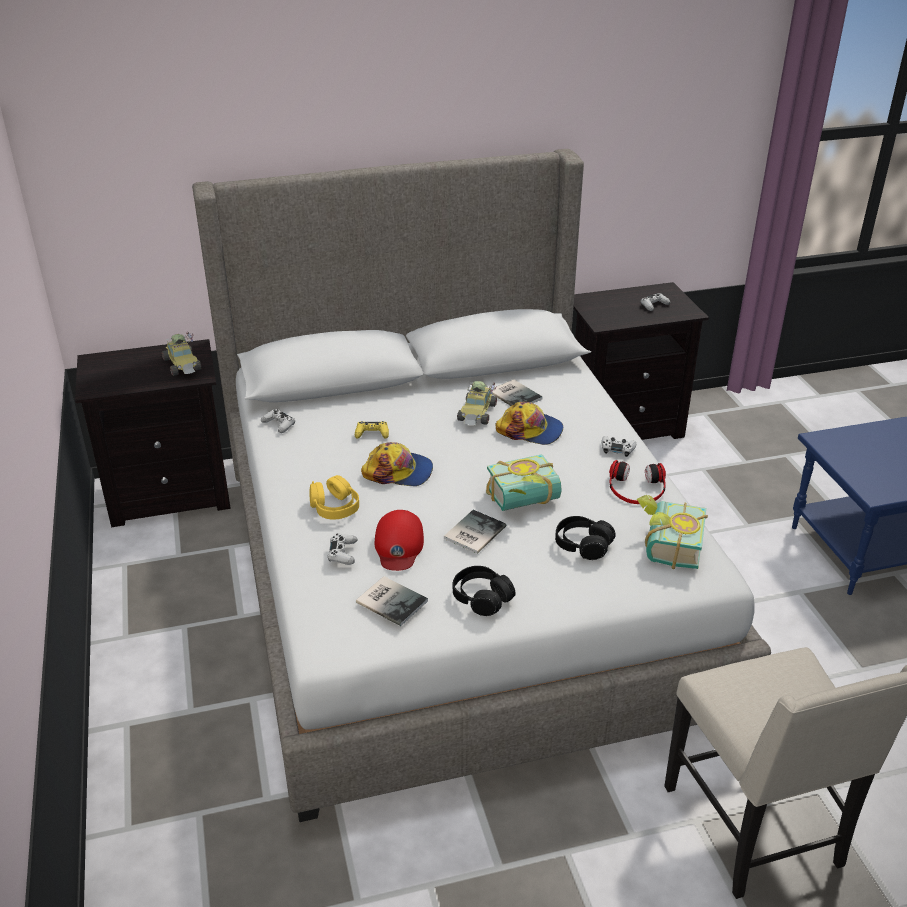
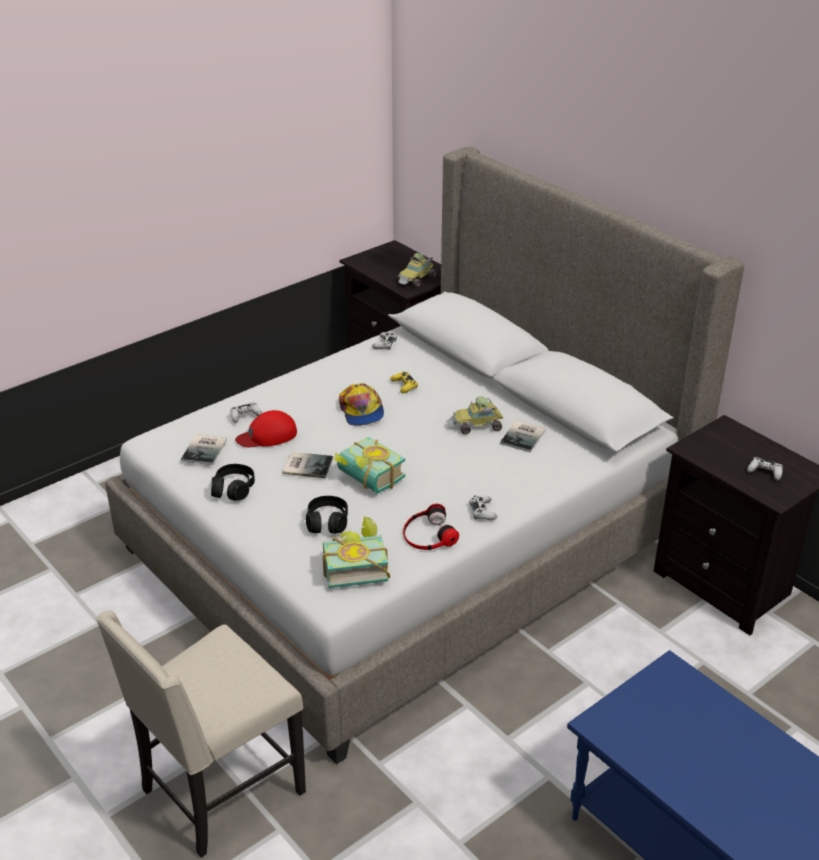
camera: 65 degrees right, 0 degrees up
yellow headphones [310,475,359,520] -> none
cap [496,402,563,445] -> none

